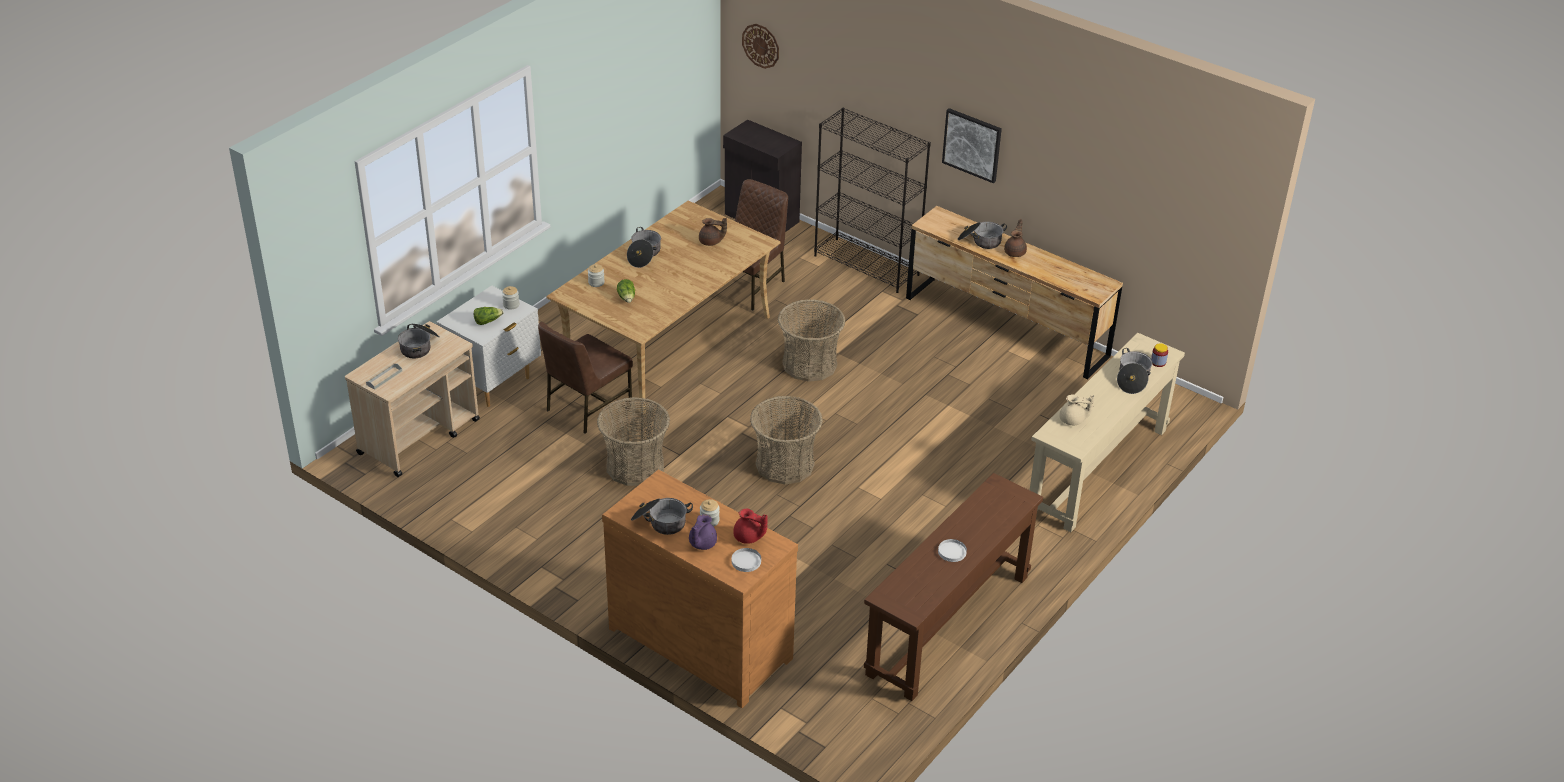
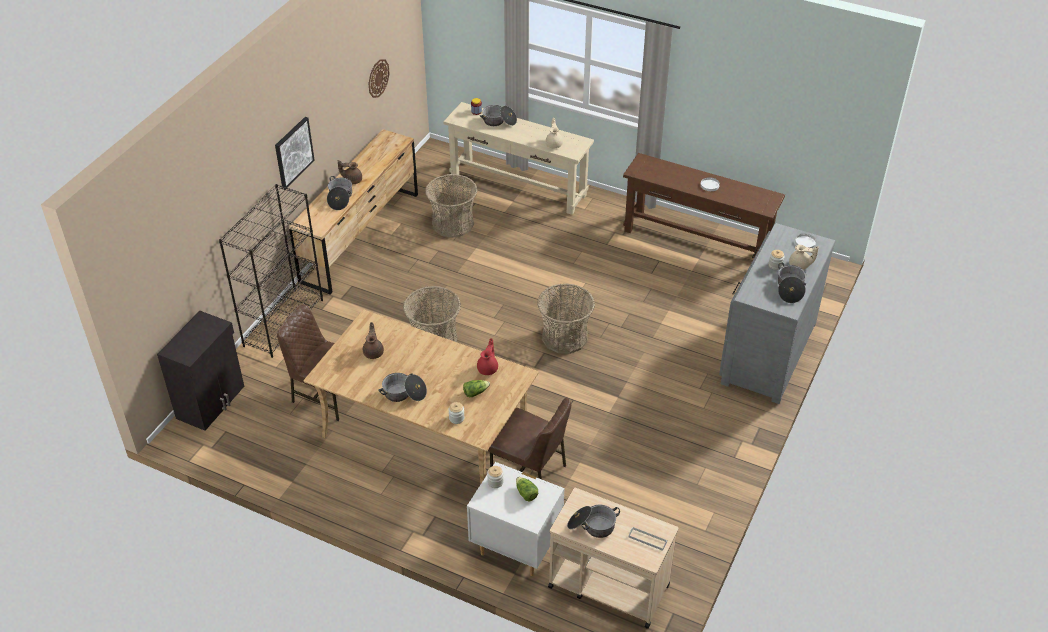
camera: 100 degrees left, 5 degrees up
basket [597,397,670,486] -> basket moved to [425,174,477,238]
brown dresser [602,469,798,708] -> grey dresser [719,223,836,404]
purple teapot [689,514,717,550] -> beige teapot [789,245,819,269]
red teapot [733,509,768,544] -> red teapot moved to [477,338,498,375]
wall clock [742,24,779,69] -> wall clock moved to [368,59,390,98]

